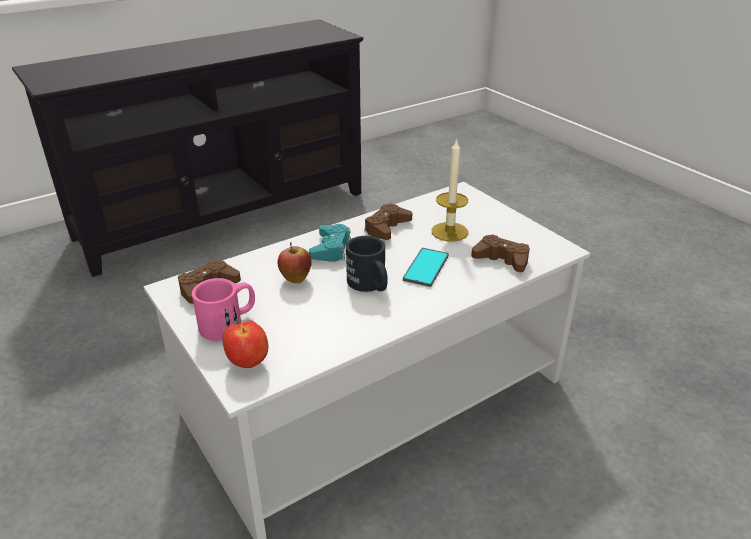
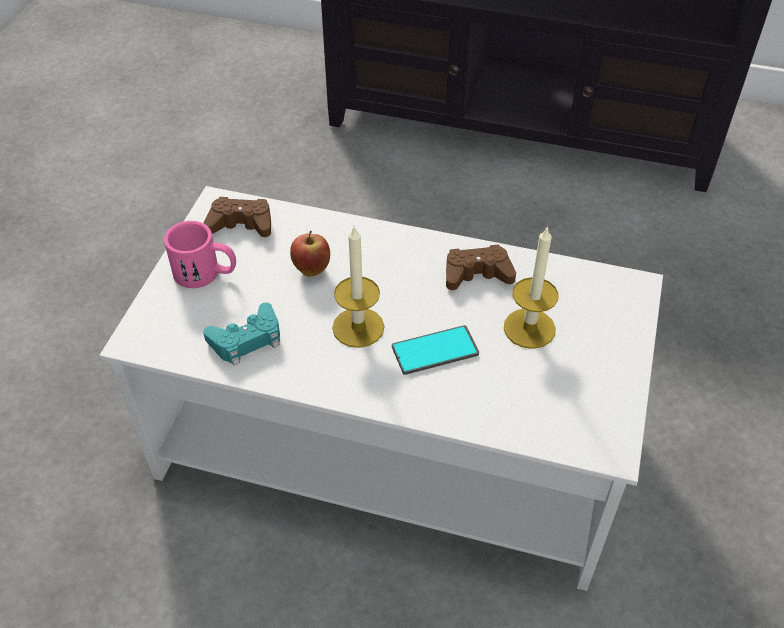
camera: 50 degrees right, 15 degrees up
apple [223,320,268,368] -> none
turquoise game controller [309,224,351,262] -> turquoise game controller moved to [203,302,280,366]
black mug [346,236,388,292] -> candle [332,225,384,348]
brown game controller [471,234,530,272] -> none

